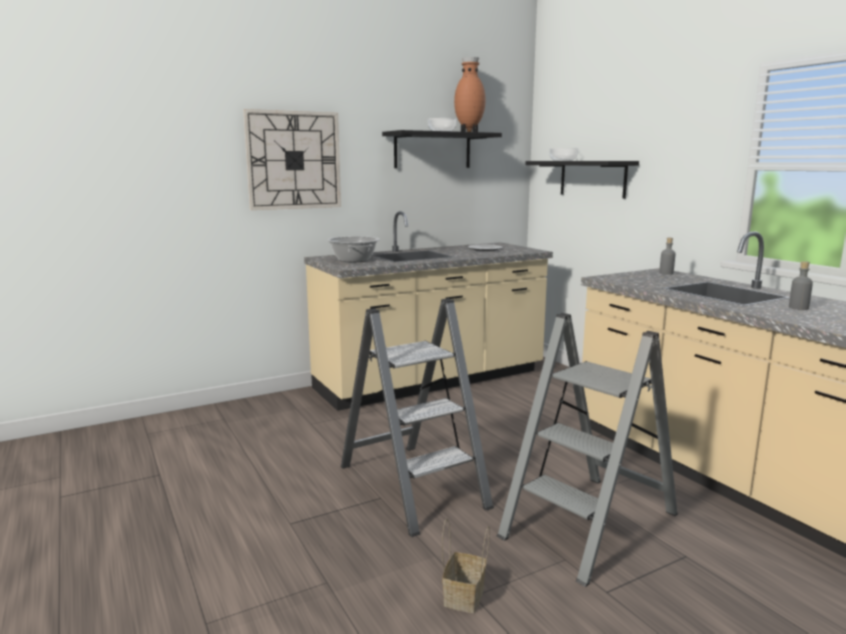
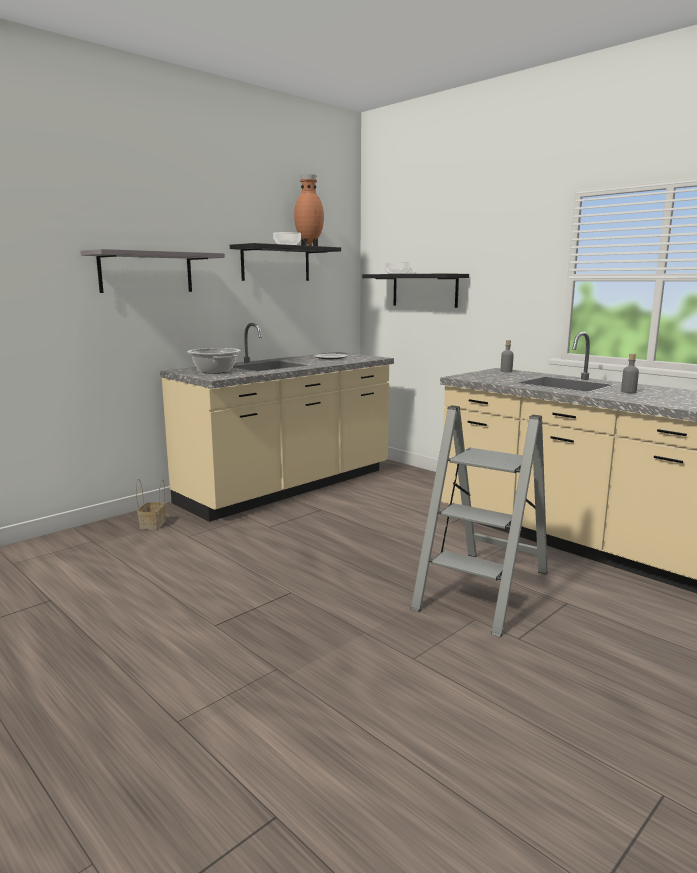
camera: 15 degrees left, 0 degrees up
wall clock [243,109,341,210] -> grey shelf [81,249,225,293]
grey step ladder [340,298,494,537] -> none
basket [442,518,490,613] -> basket moved to [136,479,166,530]

